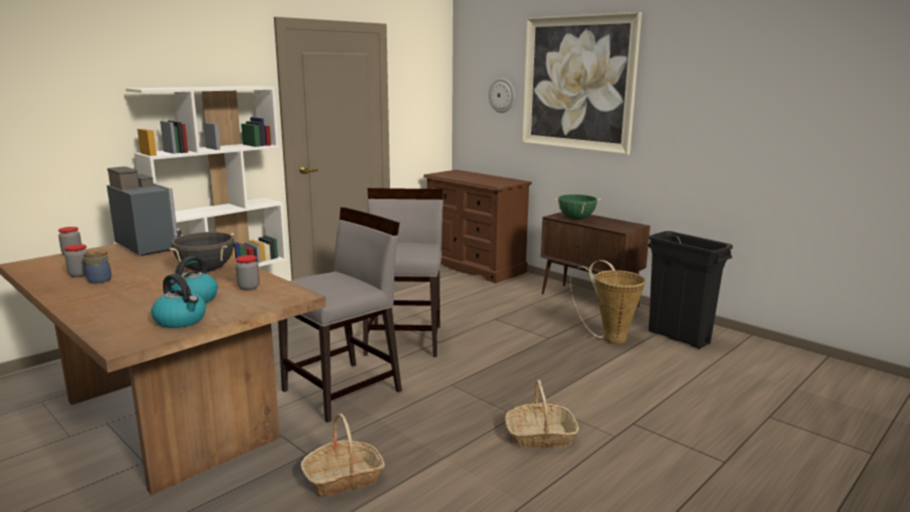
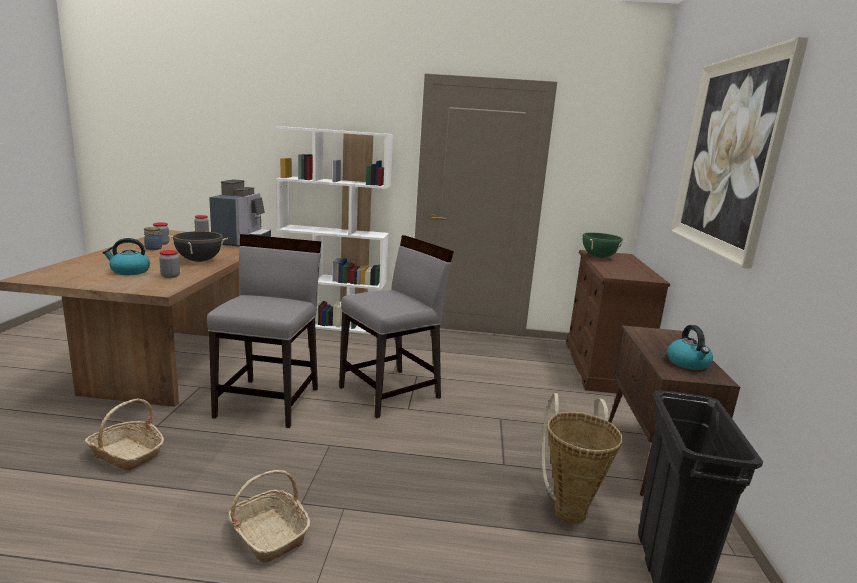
camera: 50 degrees right, 0 degrees up
kettle [151,274,206,328] -> kettle moved to [667,325,713,370]
grey chair [278,207,402,423] -> grey chair turned 90 degrees counterclockwise [207,234,321,428]
wall clock [489,78,515,113] -> none
green cooking pot [554,194,601,220] -> green cooking pot moved to [581,233,625,258]

